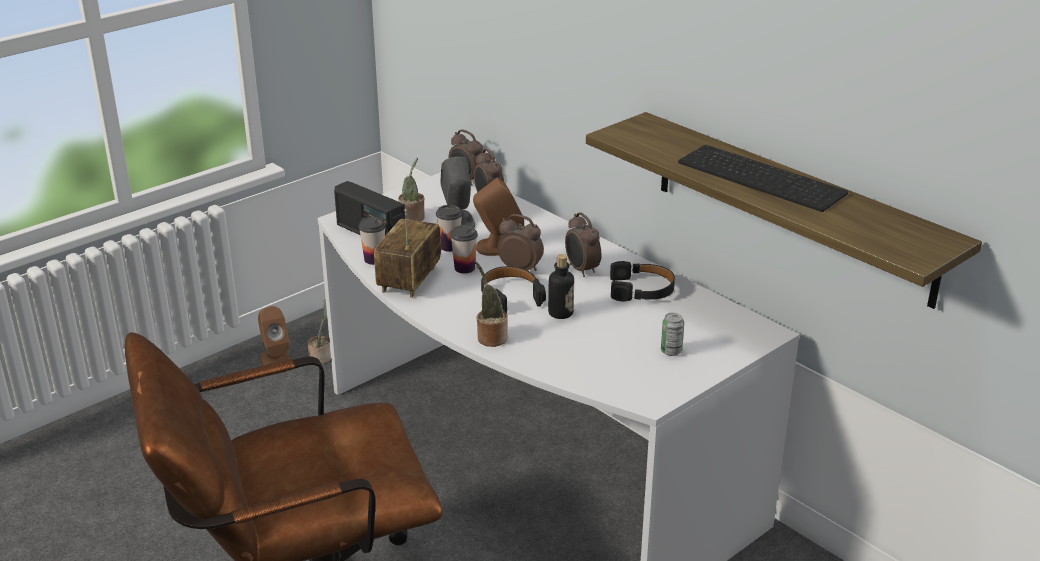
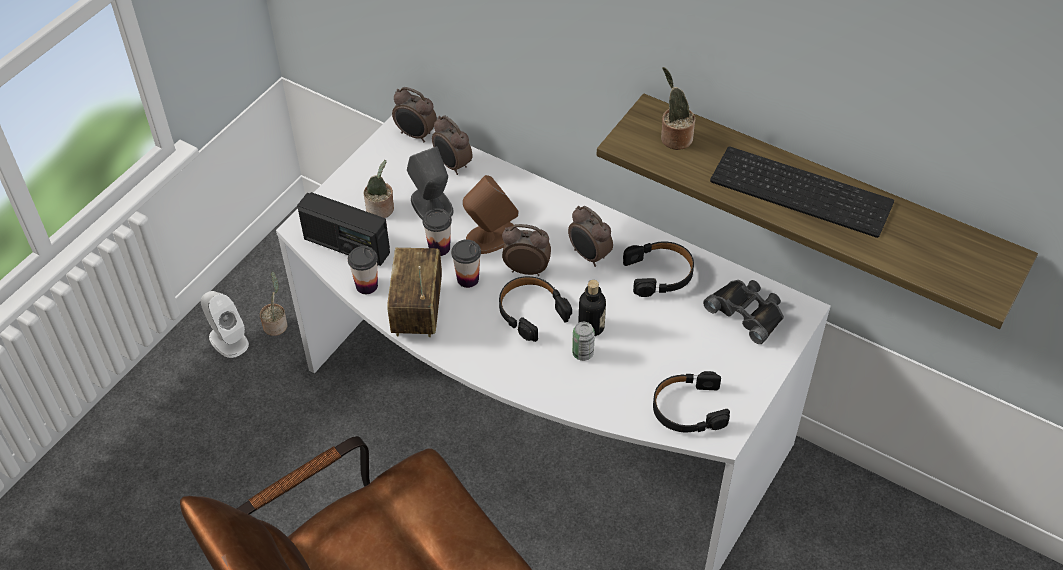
camera: 15 degrees left, 20 degrees up
brown speaker [258,306,291,366] -> white speaker [201,291,249,358]
potted plant [475,261,508,347] -> potted plant moved to [661,67,695,150]
can [661,313,684,356] -> can moved to [572,322,595,361]
none -> black headphones [653,371,730,432]
none -> black binoculars [703,280,784,344]

